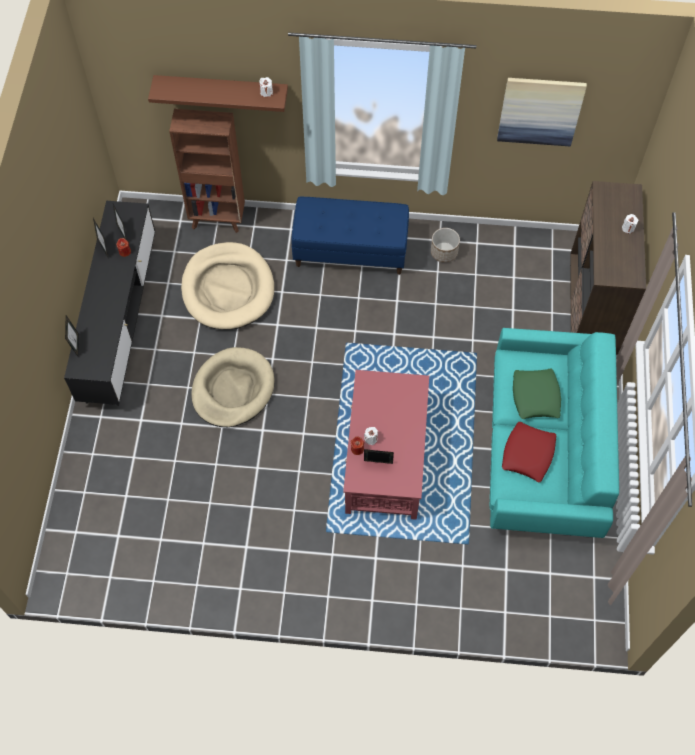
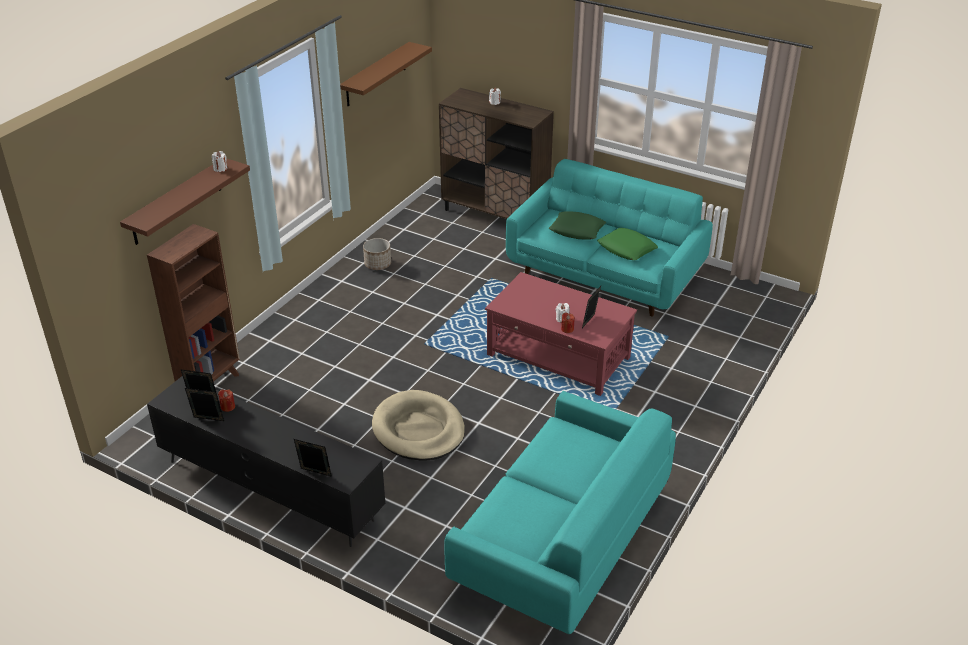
camera: 65 degrees left, 25 degrees down
beige dog bed [181,242,274,330] -> none
blue bench [291,197,409,275] -> none
picture [497,78,587,146] -> brown shelf [340,42,432,106]
red pillow [502,422,557,482] -> green pillow [597,228,658,260]
none -> turquoise sofa [444,391,676,634]

